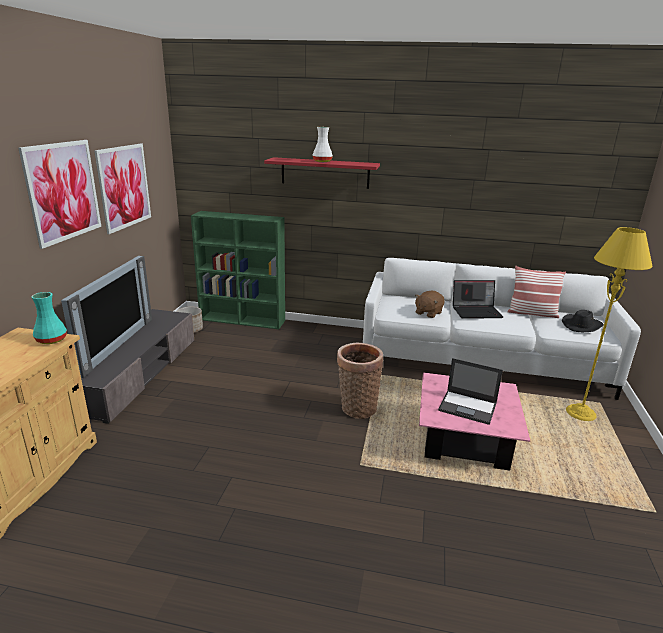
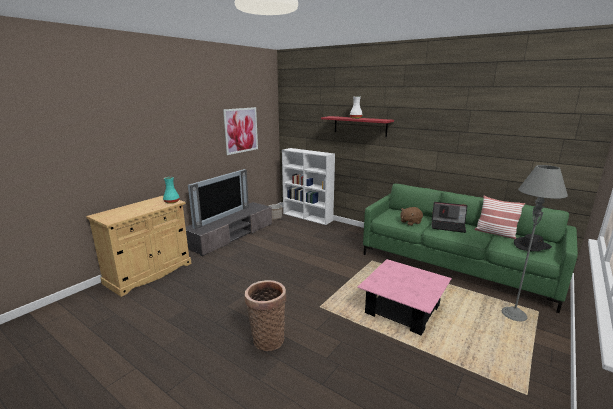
camera: 25 degrees right, 5 degrees down
picture [18,140,101,249] -> none
green bookcase [191,211,285,329] -> white bookcase [282,148,335,225]
basket [337,343,383,419] -> basket moved to [245,280,286,351]
white sofa [363,258,641,400] -> green sofa [363,184,578,313]
laptop [438,358,503,425] -> none
yellow floor lamp [566,227,652,421] -> grey floor lamp [501,165,568,321]

